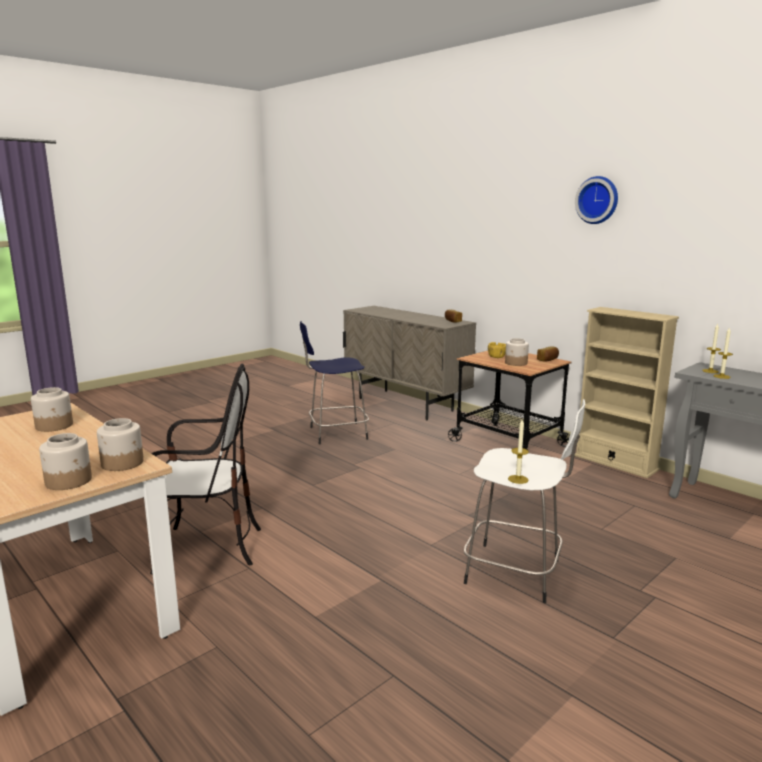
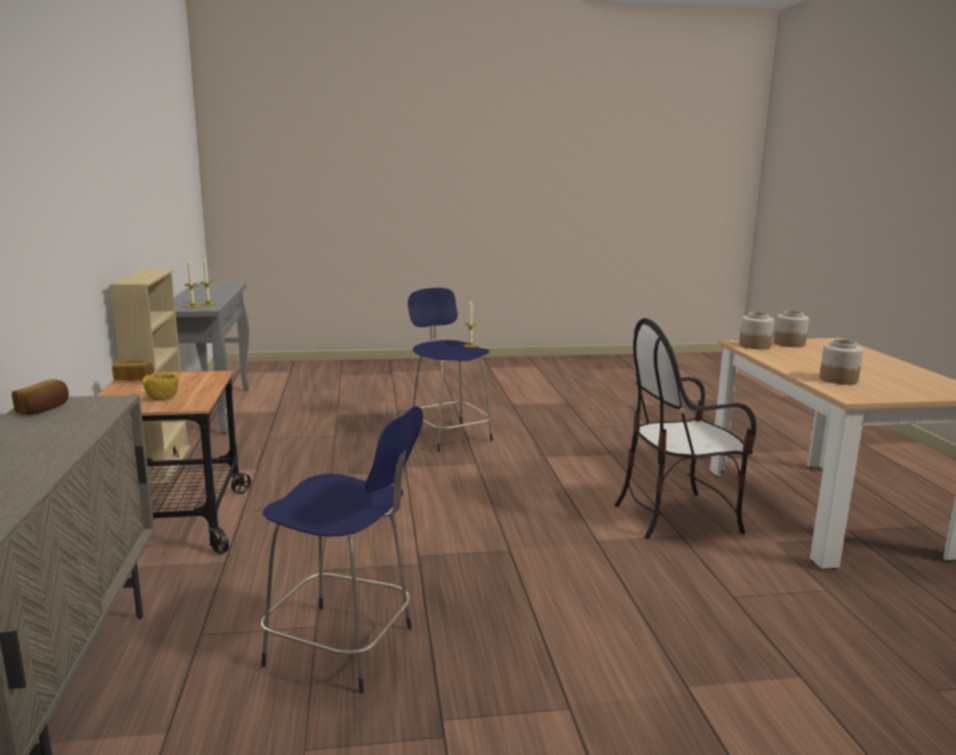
camera: 145 degrees left, 0 degrees up
chair [150,364,261,575] -> chair turned 45 degrees counterclockwise [614,318,756,539]
white stool [464,399,585,603] -> blue stool [408,288,493,452]
jar [505,338,529,366] -> none
wall clock [575,176,618,224] -> none

